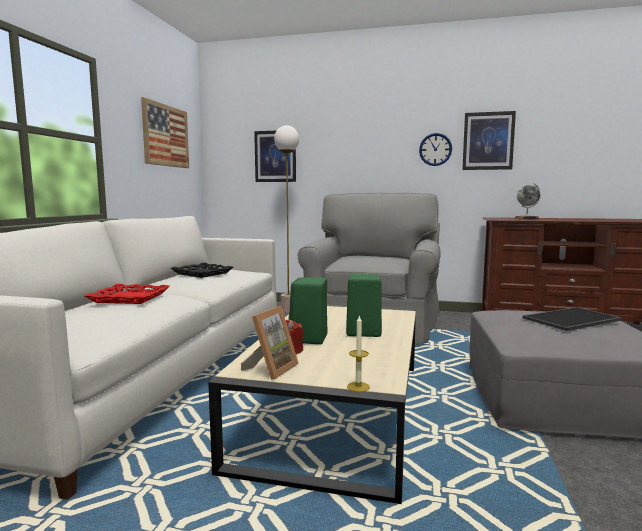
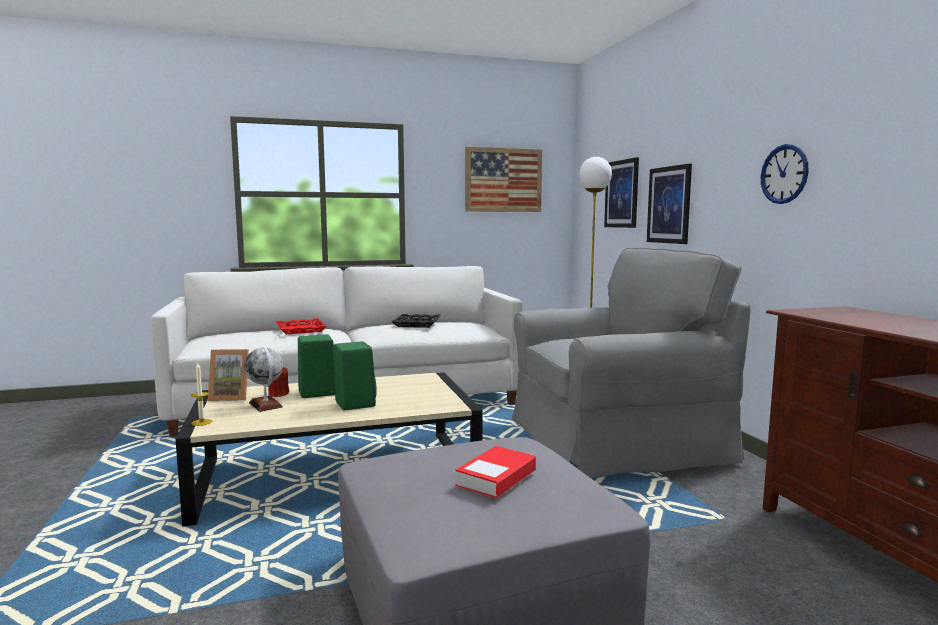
camera: 60 degrees right, 0 degrees up
picture [462,111,516,170] -> picture moved to [647,164,692,244]
globe [514,183,541,220] -> globe moved to [244,347,283,412]
tray [523,307,622,331] -> book [455,446,536,498]

